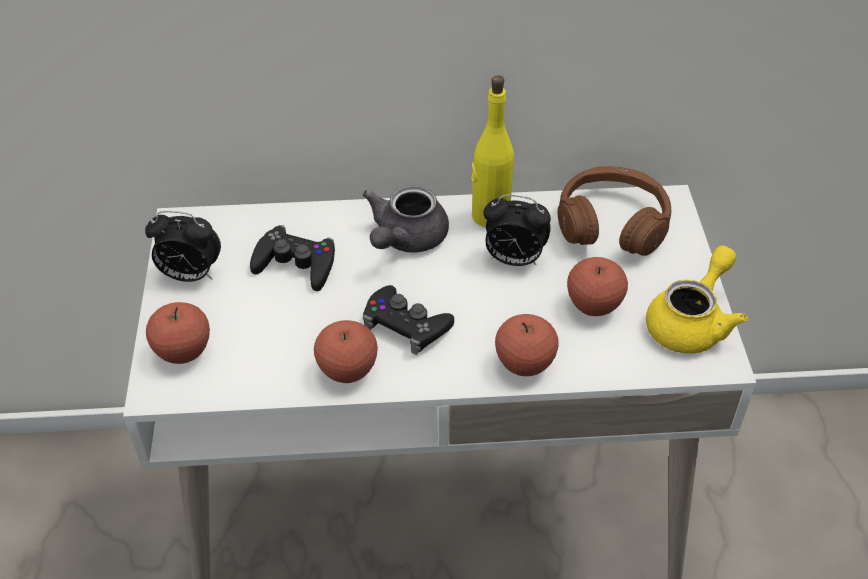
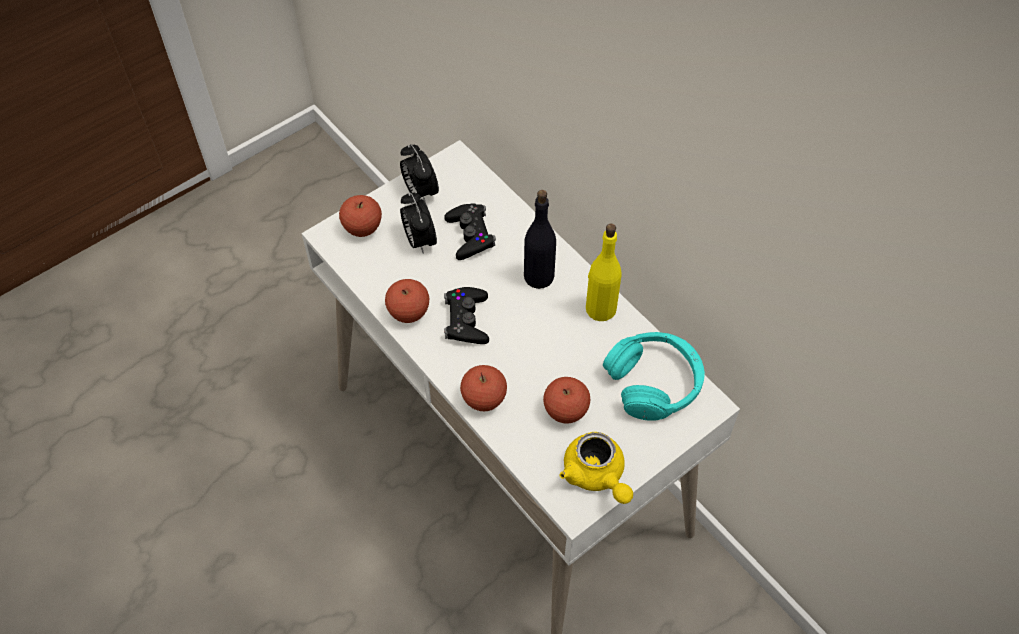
camera: 55 degrees right, 10 degrees up
grey teapot [363,186,449,253] -> black bottle [524,190,556,289]
alarm clock [483,194,551,266] -> alarm clock moved to [400,193,437,254]
brown headphones [558,166,671,256] -> turquoise headphones [603,332,705,421]
yellow teapot [646,246,748,354] -> yellow teapot turned 60 degrees clockwise [560,432,633,504]

